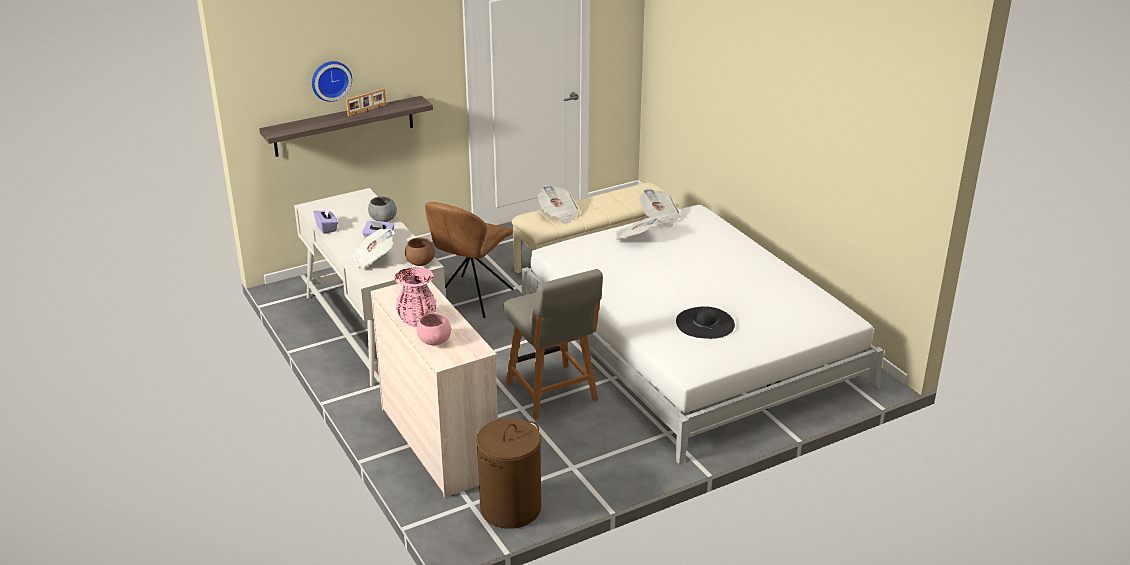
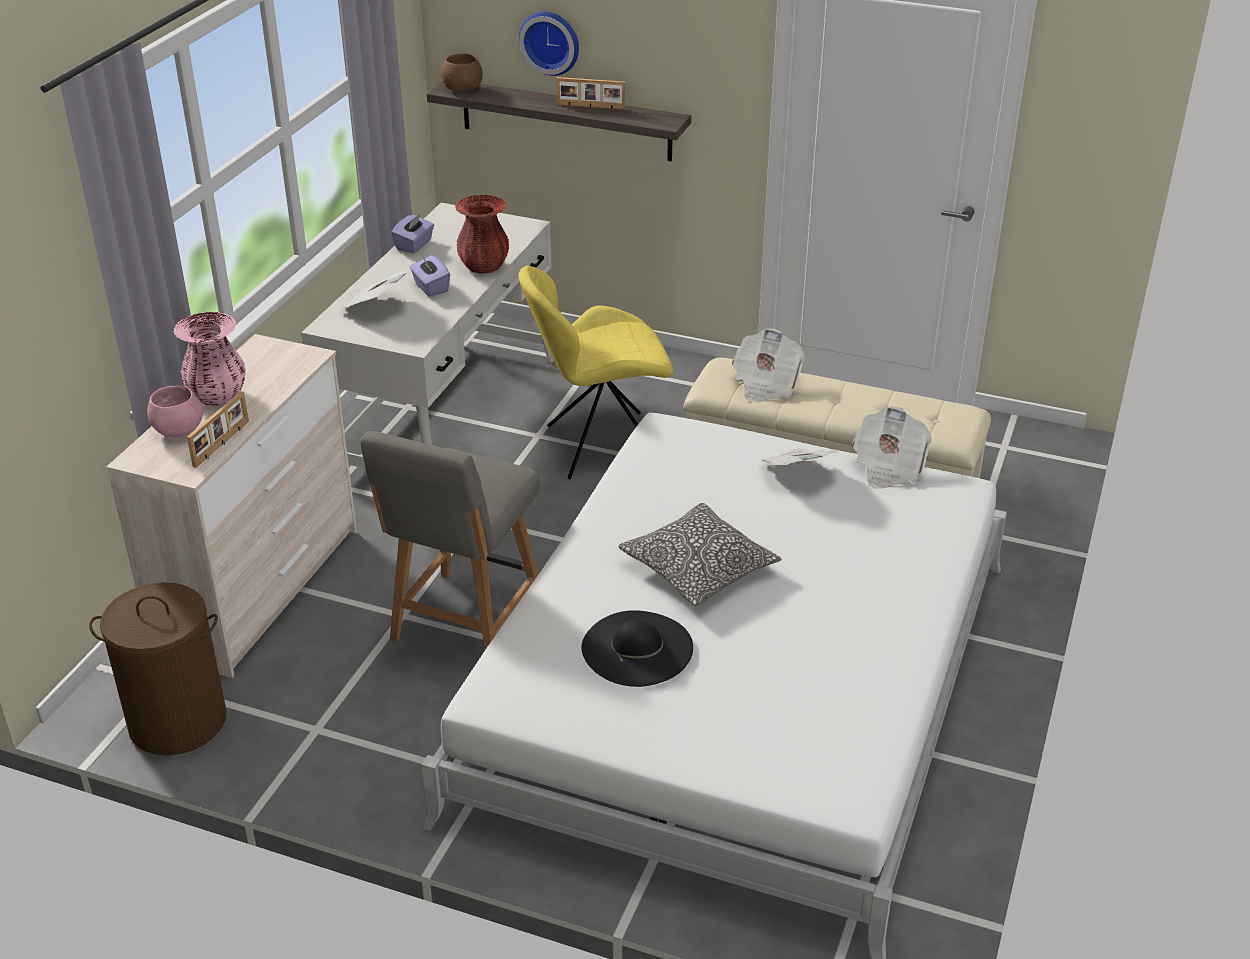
camera: 50 degrees right, 5 degrees up
grey bowl [368,196,397,222] -> red vase [455,195,509,274]
brown bowl [405,238,435,266] -> brown bowl moved to [441,53,483,92]
brown chair [425,202,513,318] -> yellow chair [518,266,673,479]
none -> picture frame [187,391,249,468]
none -> pillow [618,503,781,606]

